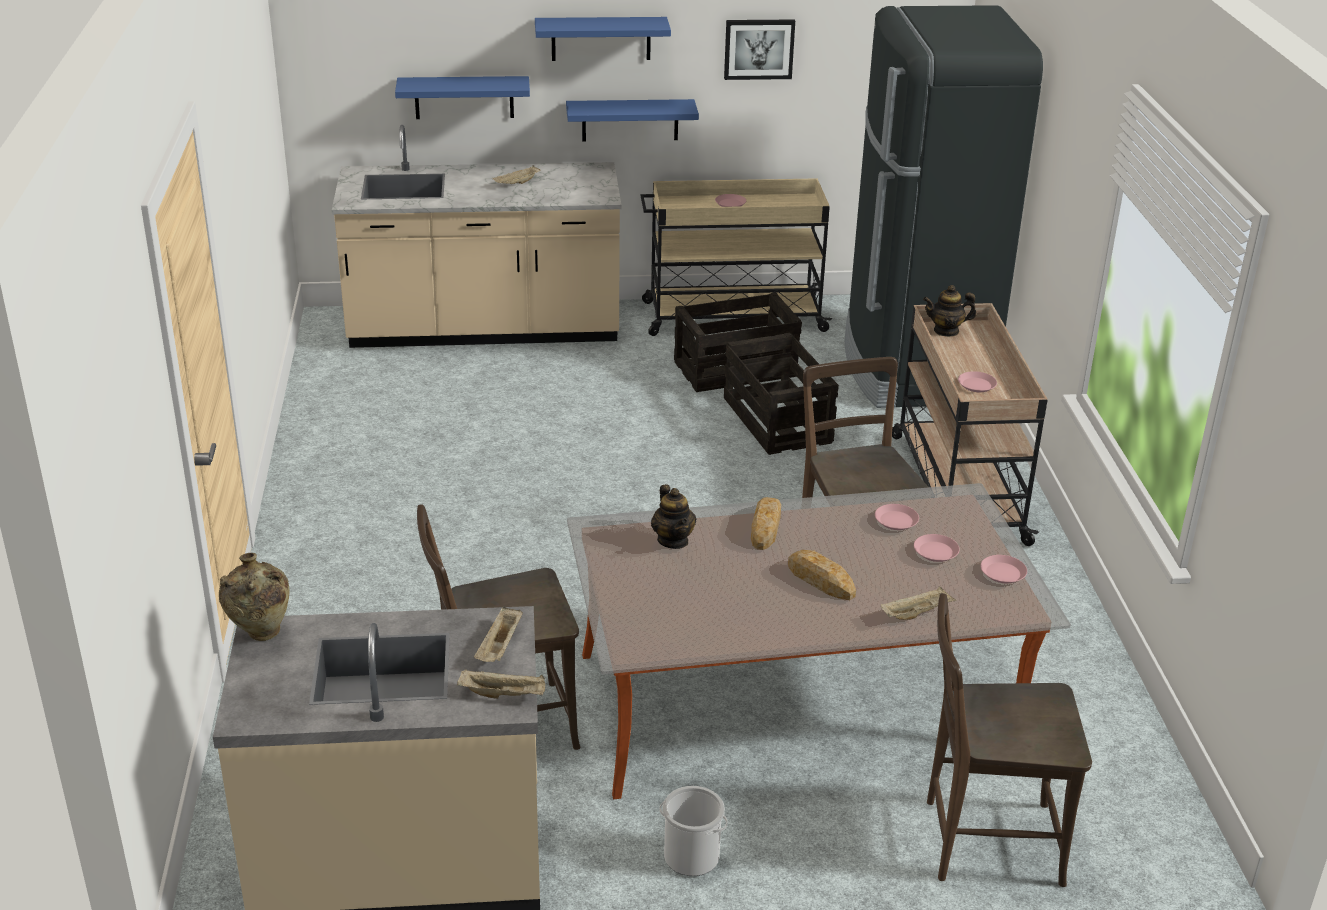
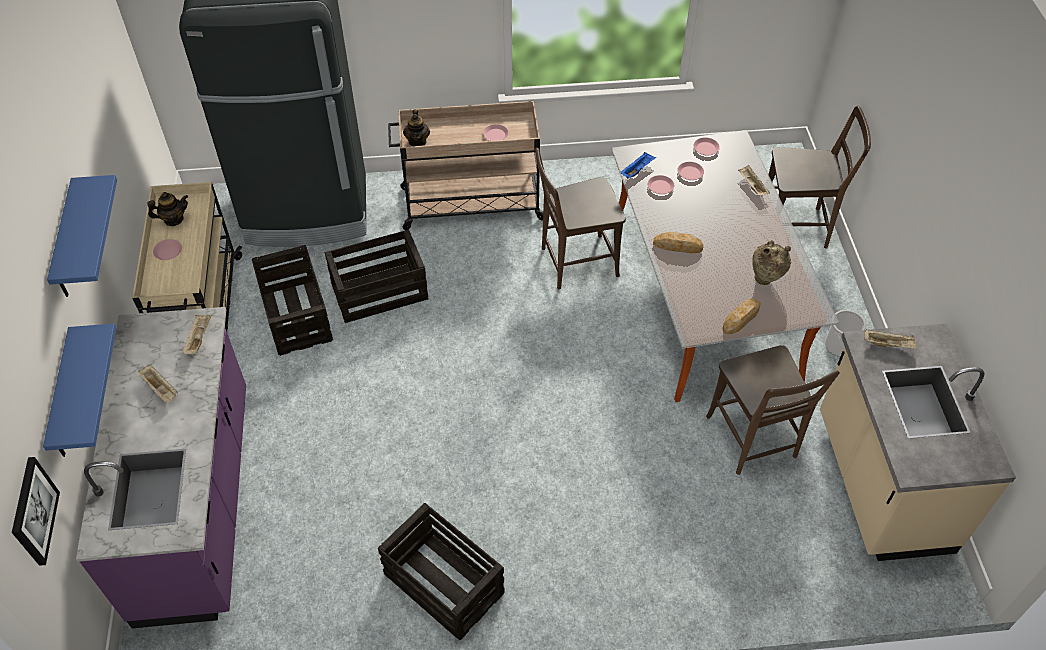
camera: 90 degrees left, 20 degrees up
beige vase [219,553,289,641] -> beige vase moved to [752,240,791,285]
beige counter [332,125,621,348] -> purple counter [76,307,246,628]
beige tray [457,669,545,699] -> beige tray moved to [182,315,212,355]
blue shelf [566,99,699,142] -> none
teapot [651,484,696,549] -> teapot moved to [147,192,188,226]
picture [724,19,795,80] -> picture moved to [12,457,60,566]
bread [788,550,856,600] -> bread moved to [722,299,761,334]
brown chair [927,593,1092,887] -> brown chair turned 90 degrees counterclockwise [768,106,871,249]
none -> crate [378,503,505,641]
none -> blue tray [621,152,656,178]

